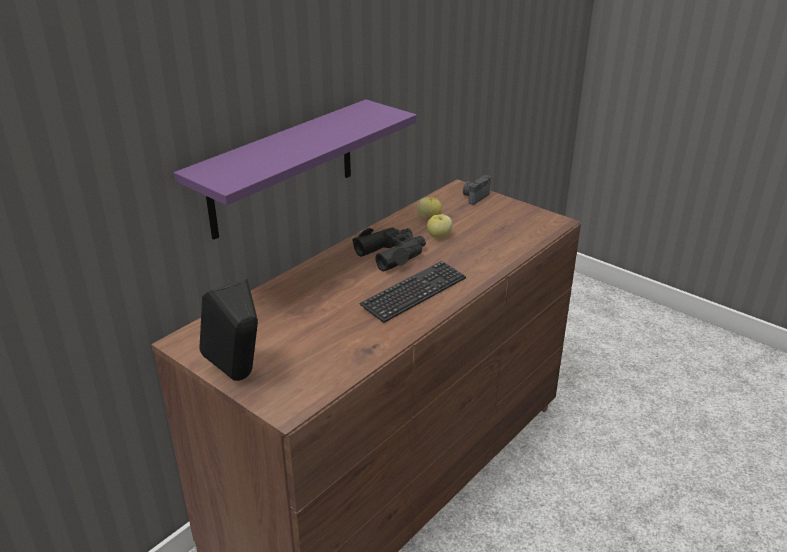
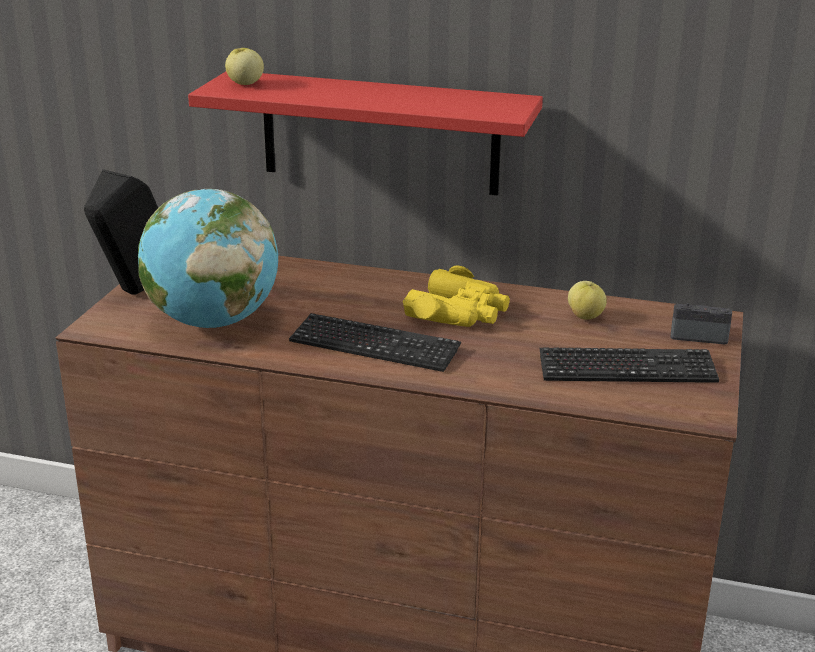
camera: 65 degrees right, 5 degrees down
purple shelf [174,99,416,240] -> red shelf [188,72,543,195]
black binoculars [352,227,426,272] -> yellow binoculars [403,266,510,327]
apple [427,214,452,238] -> apple moved to [225,48,264,85]
none -> globe [138,189,278,328]
none -> keyboard [540,348,719,383]

